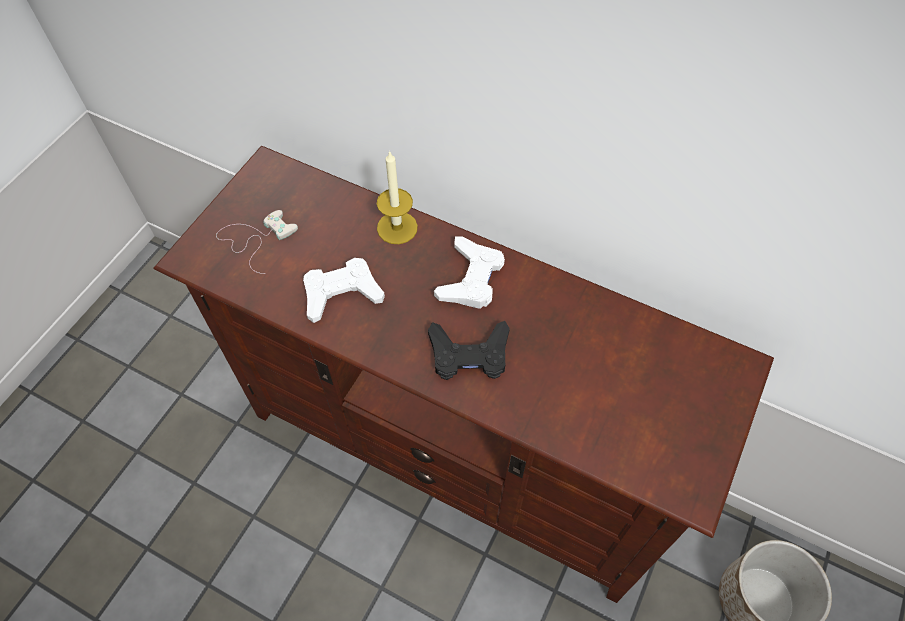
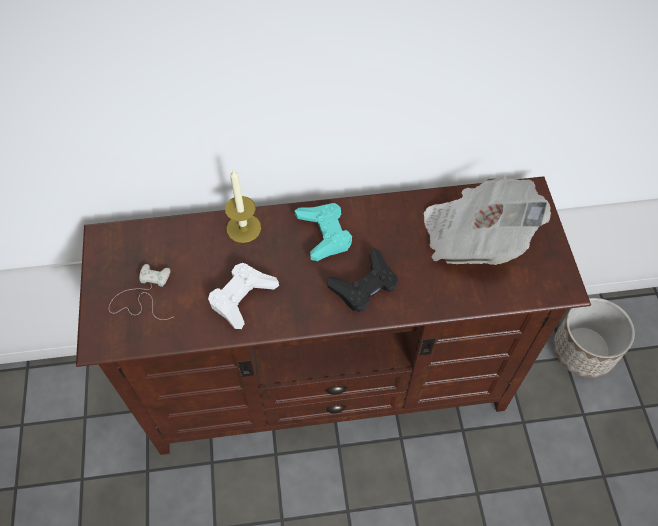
camera: 35 degrees left, 0 degrees up
white game controller [434,237,505,309] -> turquoise game controller [294,203,352,261]
none -> newspaper [424,178,551,265]

